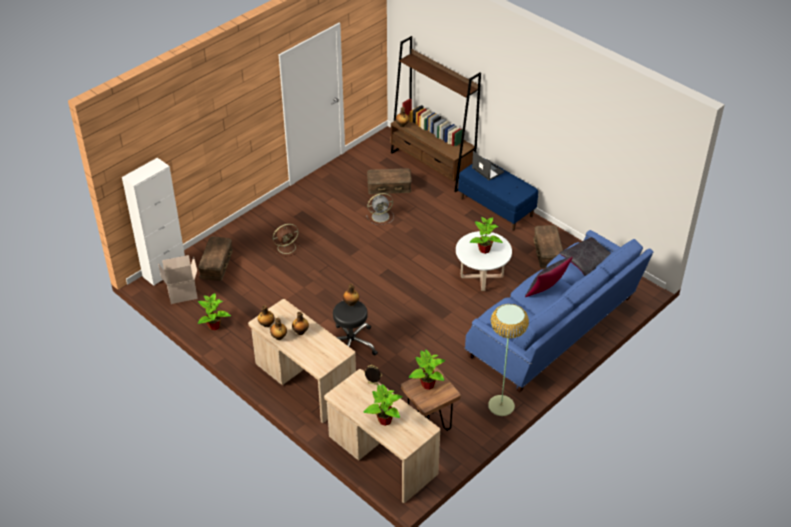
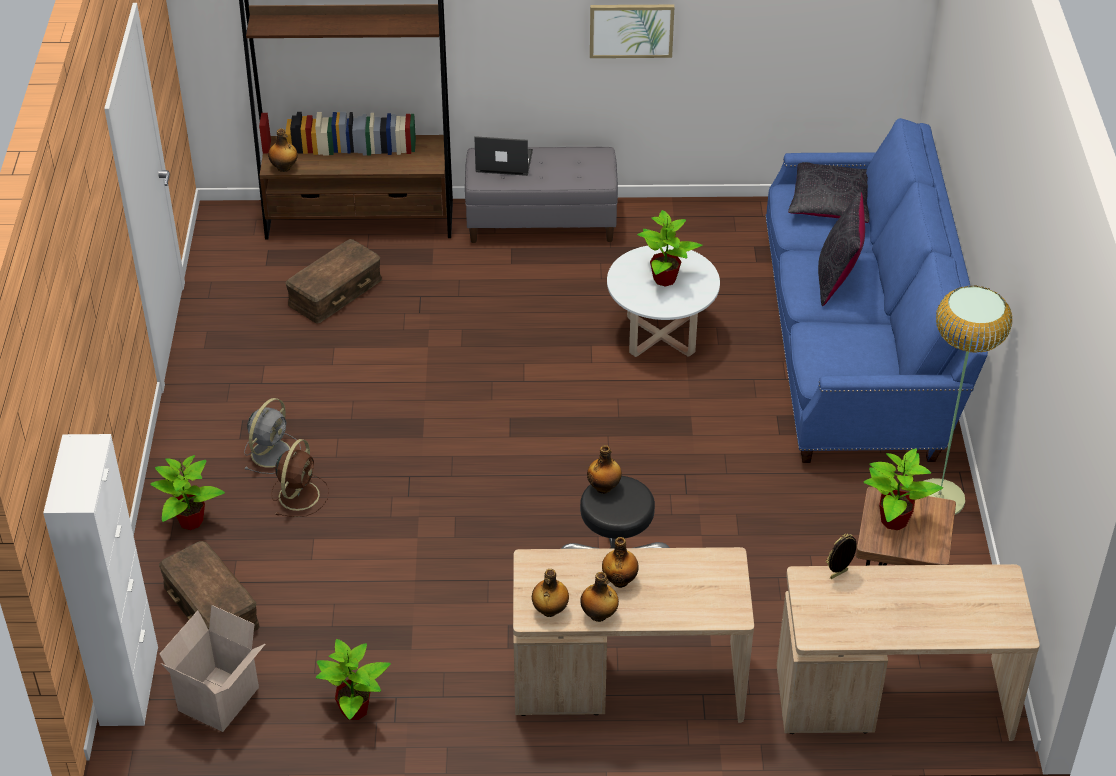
camera: 45 degrees left, 0 degrees up
potted plant [363,384,403,426] -> potted plant moved to [150,455,225,530]
grey fan [366,193,394,225] -> grey fan moved to [244,398,301,474]
blue bench [458,158,538,231] -> grey bench [465,147,618,243]
brown storage box [533,225,563,268] -> none
none -> picture [590,5,674,58]

